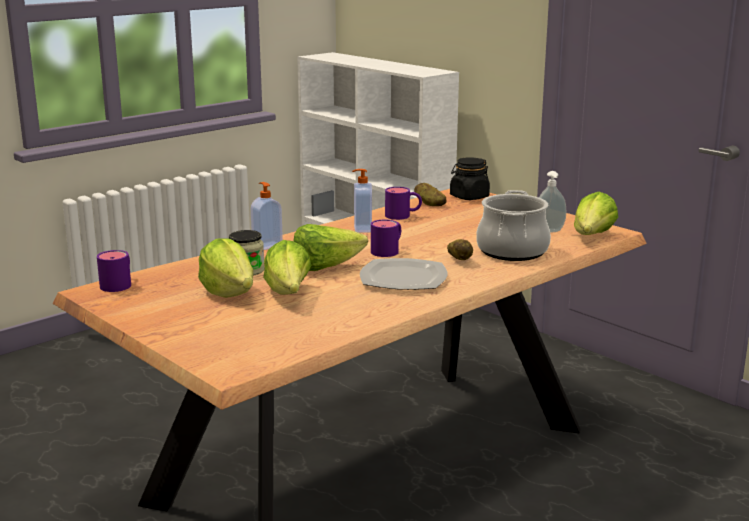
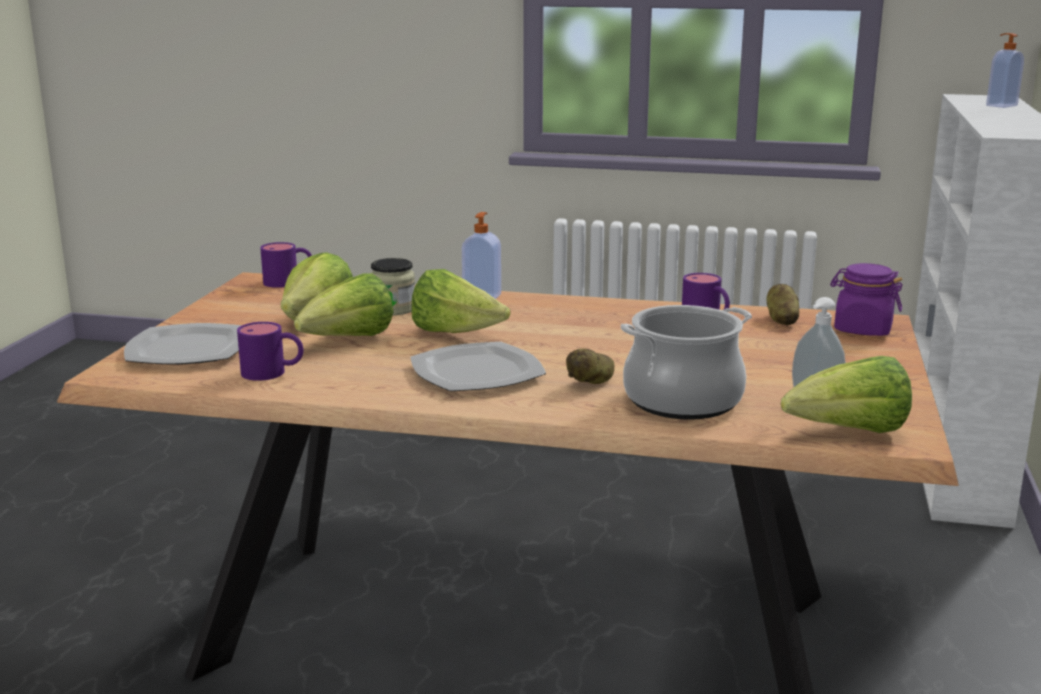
camera: 55 degrees right, 0 degrees up
soap dispenser [352,169,372,233] -> soap dispenser moved to [986,33,1024,108]
purple mug [371,220,401,257] -> purple mug moved to [237,322,304,381]
black jar [450,157,490,200] -> purple jar [830,263,903,336]
none -> plate [124,323,242,365]

